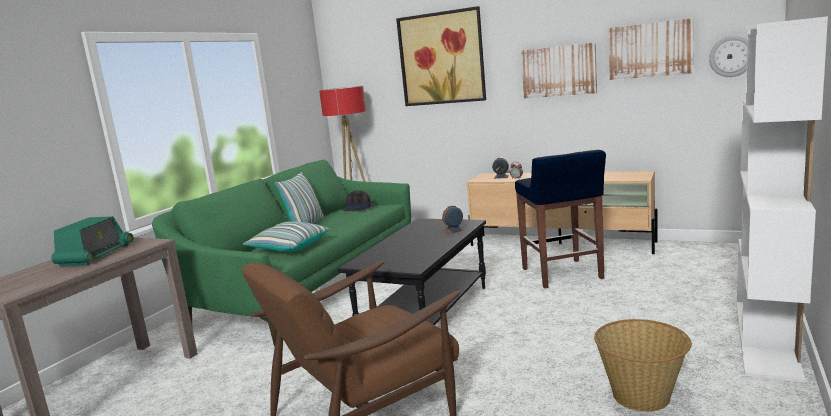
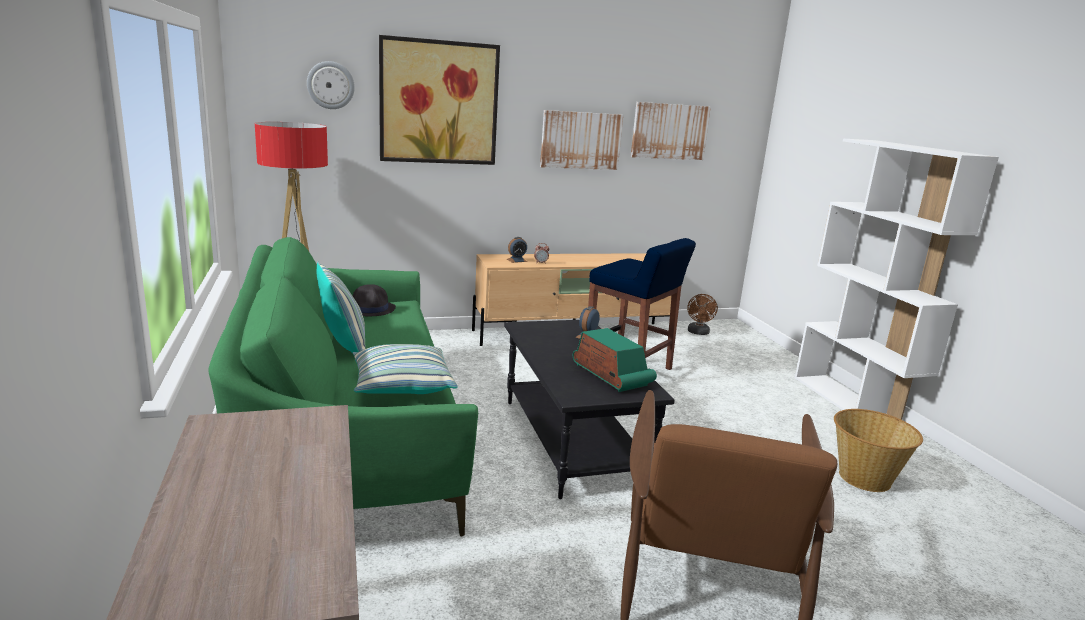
camera: 45 degrees left, 5 degrees up
radio [51,216,134,267] -> radio moved to [573,328,657,392]
wall clock [709,36,748,77] -> wall clock moved to [307,61,355,109]
none -> brown fan [687,294,718,335]

